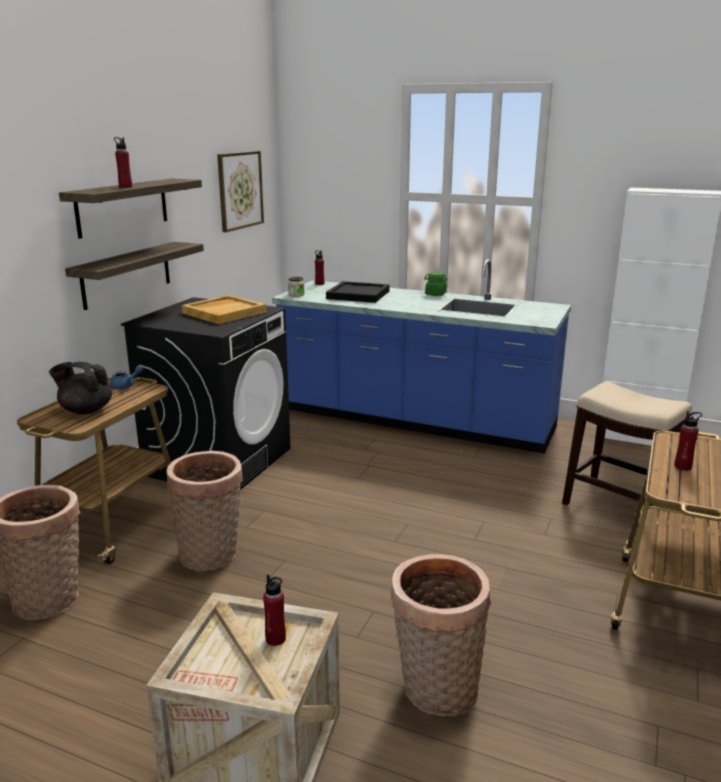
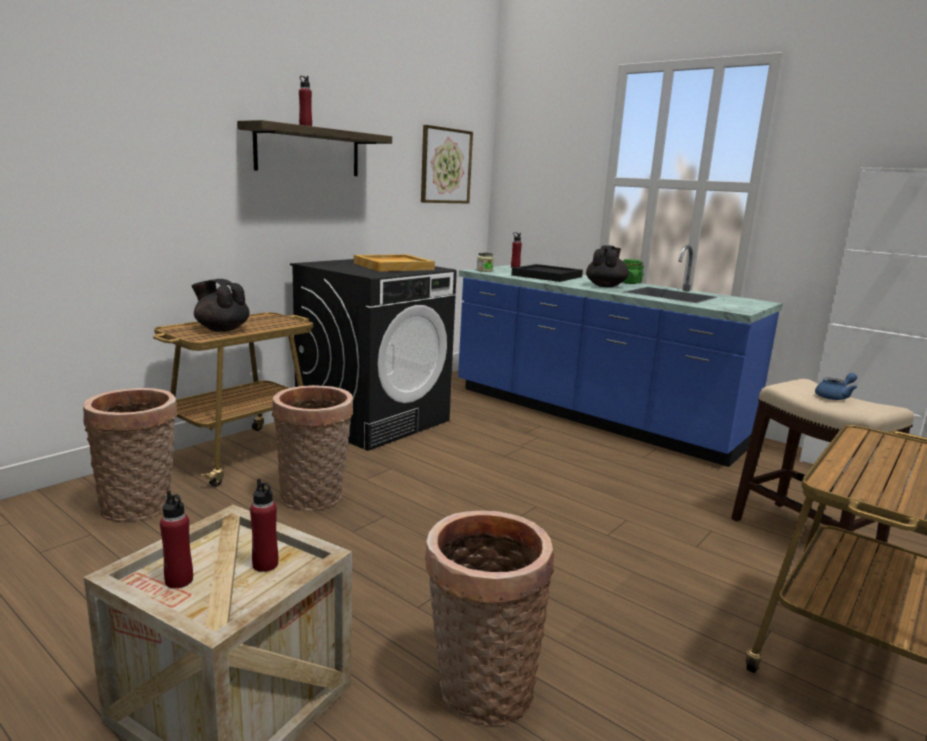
camera: 15 degrees right, 5 degrees down
shelf [65,242,204,310] -> none
blue teapot [110,365,144,389] -> blue teapot moved to [815,373,857,400]
red bottle [674,411,702,471] -> red bottle moved to [160,490,193,588]
none -> black teapot [586,245,629,287]

